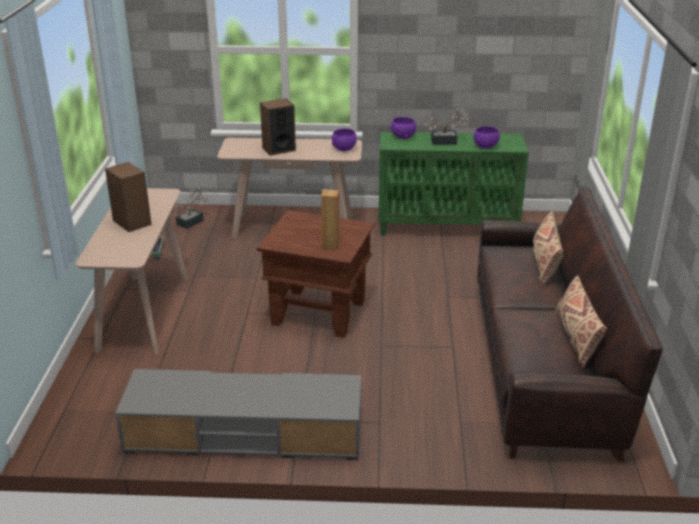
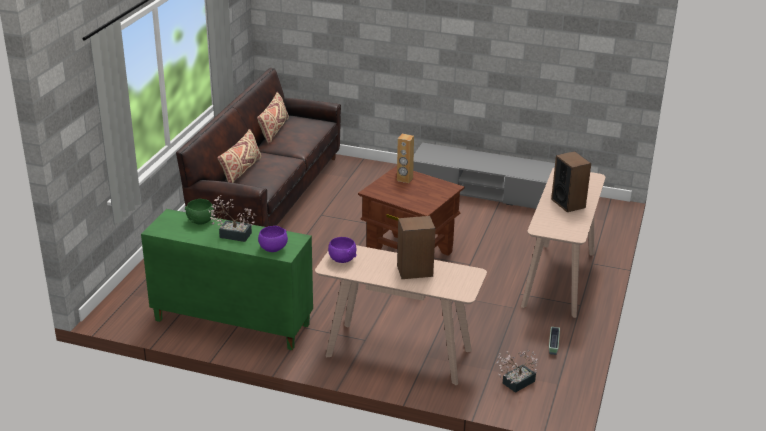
camera: 165 degrees left, 0 degrees up
purple bowl [473,126,500,149] -> green bowl [185,199,214,225]

